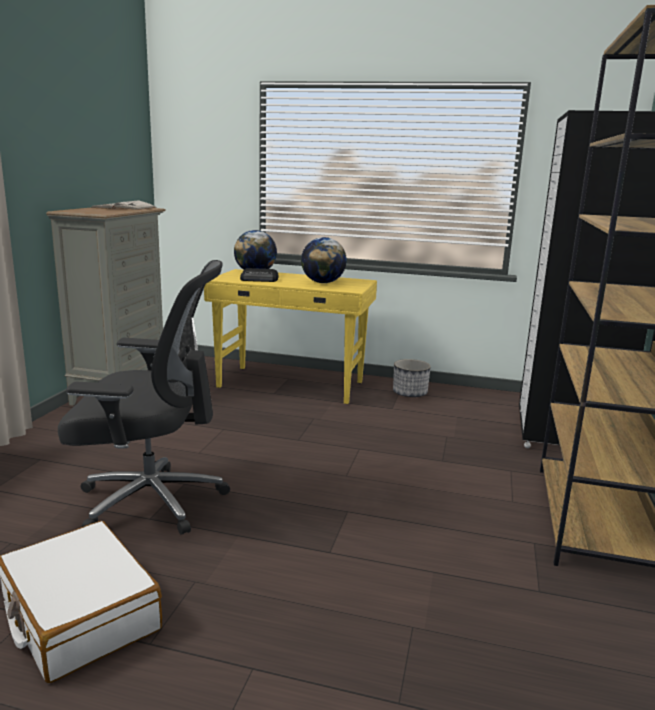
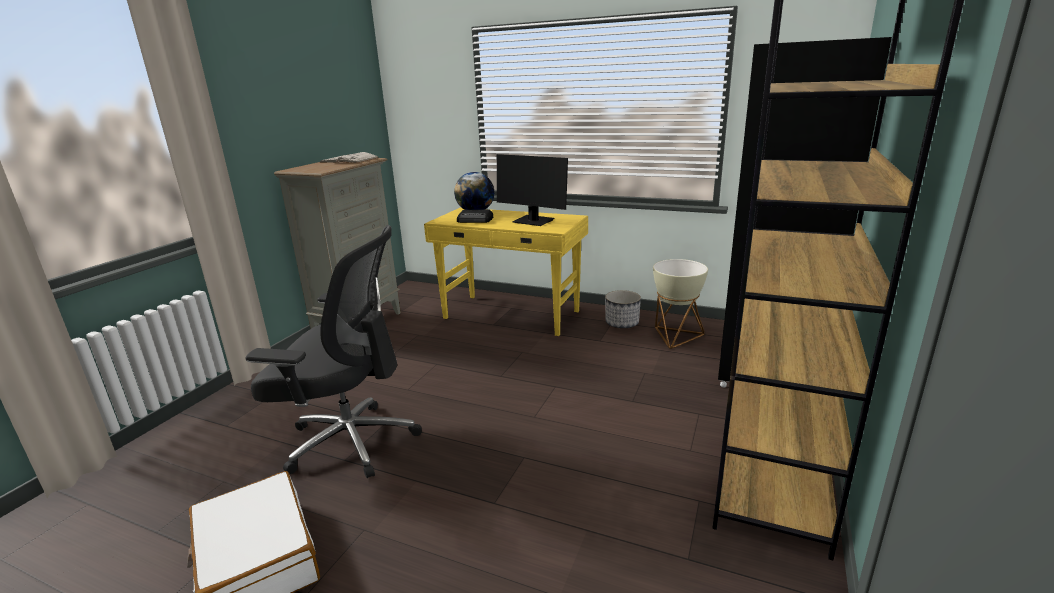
camera: 10 degrees right, 5 degrees up
globe [301,237,347,283] -> monitor [497,154,568,226]
none -> planter [653,259,708,349]

